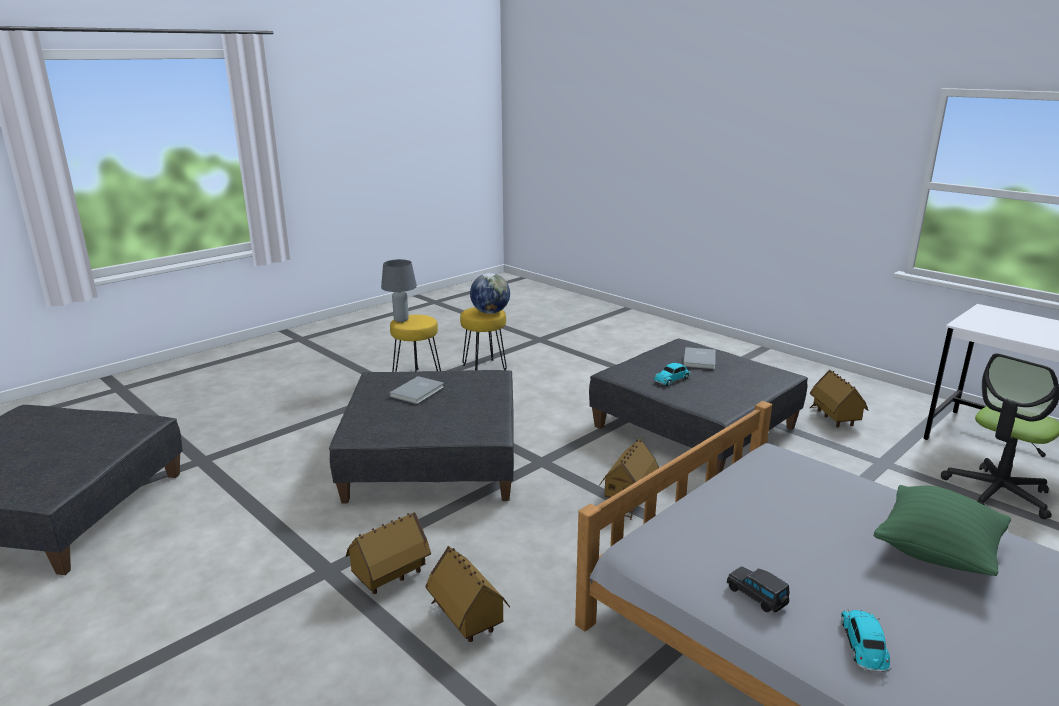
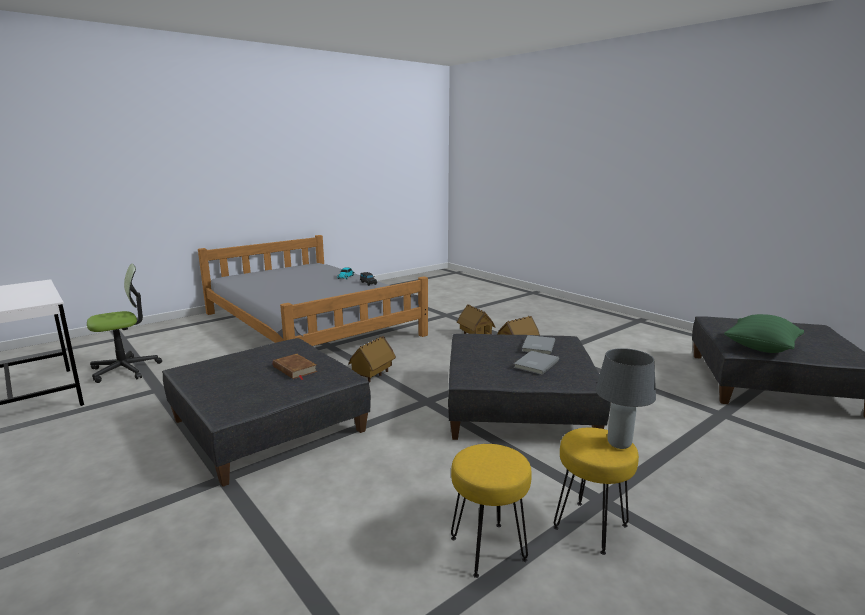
camera: 175 degrees left, 5 degrees down
globe [470,273,510,314] -> none
toy car [653,363,692,386] -> brown book [273,354,317,380]
grey book [683,347,716,369] -> grey book moved to [522,335,555,355]
toy house [810,370,868,427] -> none
green pillow [874,485,1011,576] -> green pillow moved to [724,314,804,353]

